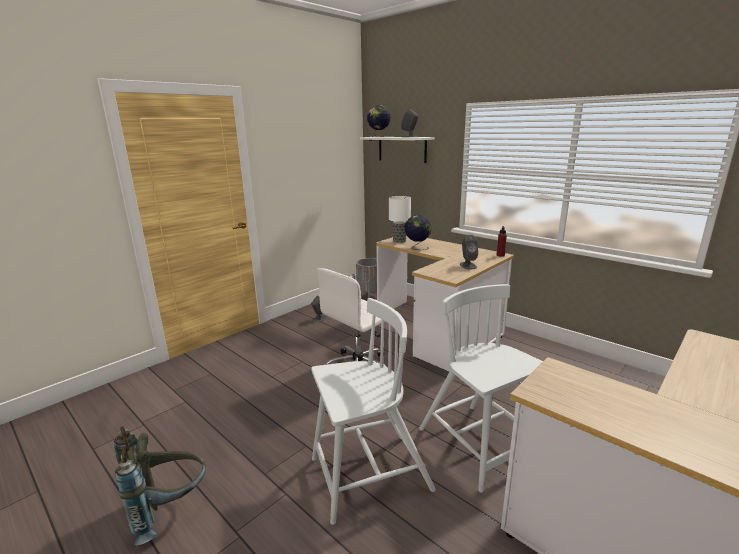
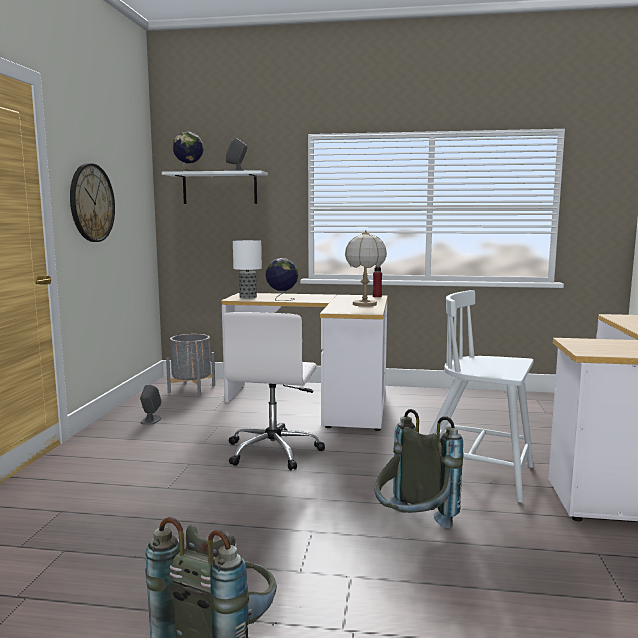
camera: 35 degrees left, 10 degrees down
white chair [311,298,436,525] -> grey backpack [374,409,464,528]
grey speaker [460,235,478,269] -> table lamp [345,230,387,307]
none -> wall clock [70,163,115,242]

